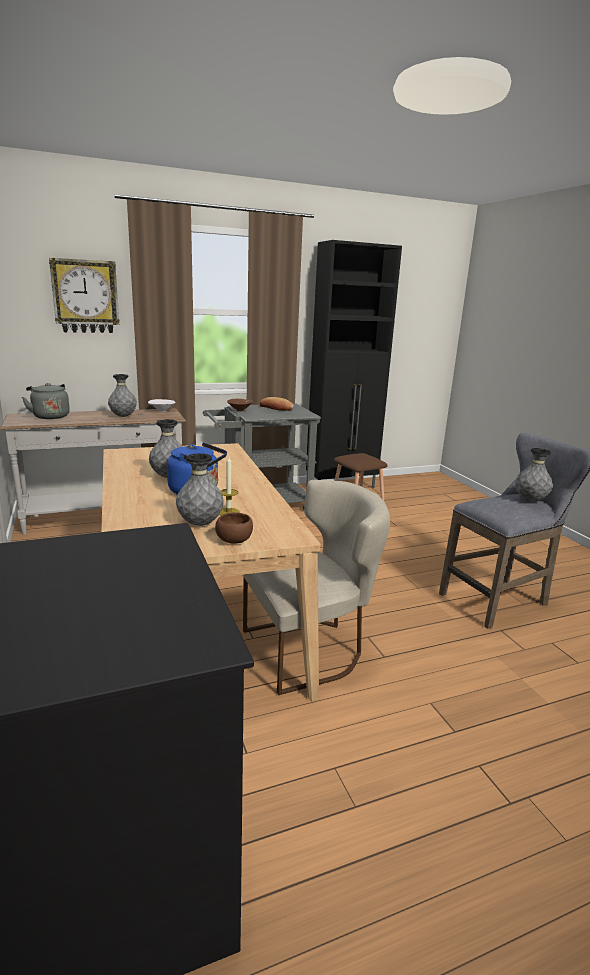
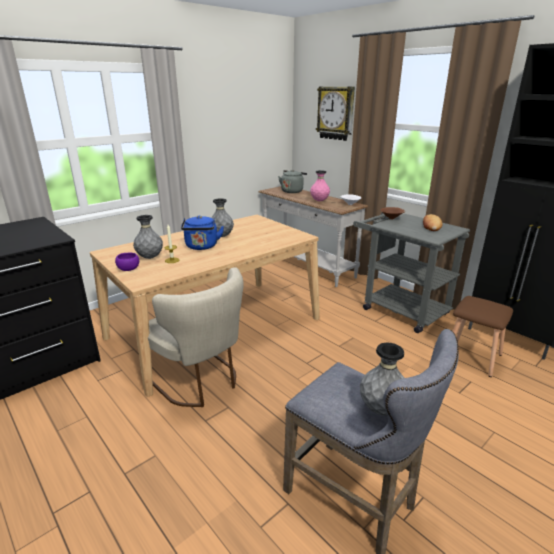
camera: 70 degrees right, 5 degrees up
grey vase [108,374,137,417] -> pink vase [310,170,330,201]
brown bowl [215,512,253,544] -> purple bowl [115,253,139,271]

